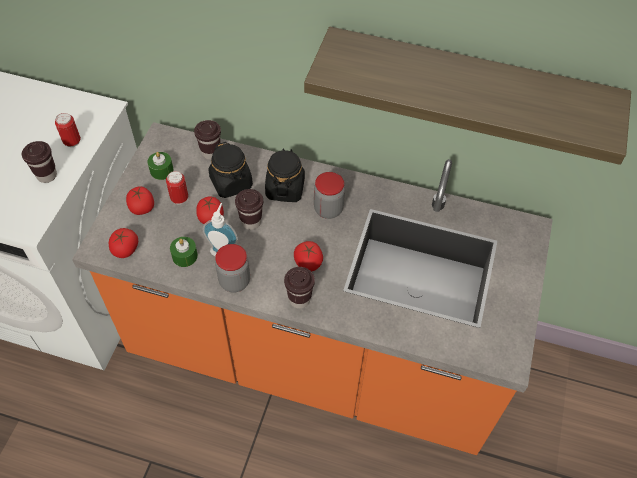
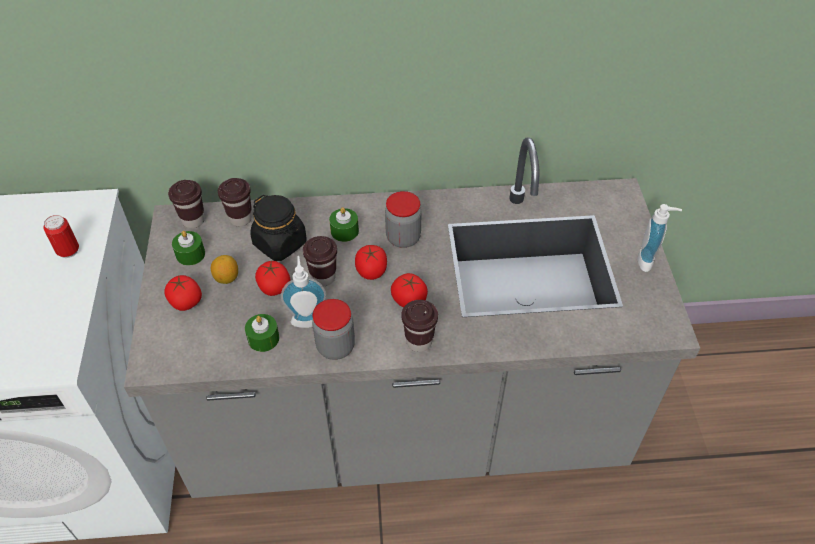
camera: 20 degrees left, 5 degrees down
brown cup [22,141,57,183] -> brown cup moved to [168,180,205,228]
orange counter [72,122,553,455] -> grey counter [124,137,700,498]
tomato [109,228,138,258] -> tomato moved to [355,245,387,280]
can [166,171,188,204] -> lemon [211,255,238,284]
black jar [265,148,305,202] -> green candle [329,207,359,242]
shelf [304,26,631,165] -> none
none -> soap dispenser [637,204,682,272]

